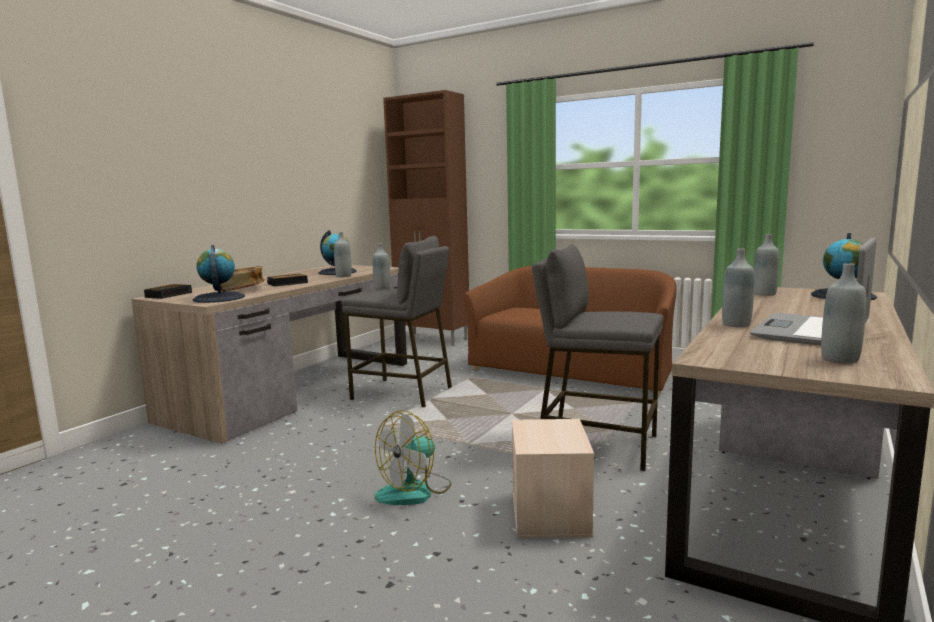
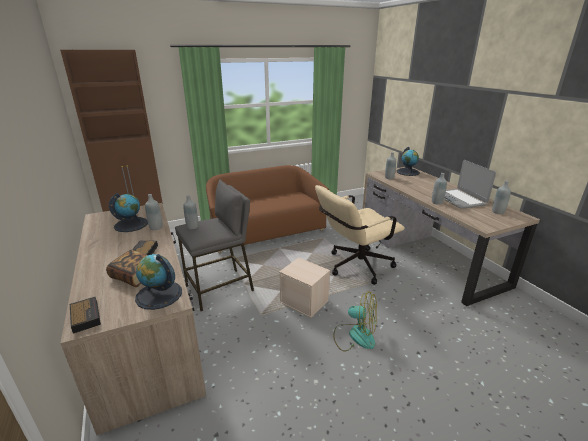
camera: 55 degrees left, 15 degrees up
fan [375,410,452,505] -> fan turned 60 degrees counterclockwise [333,291,377,352]
beige storage box [512,419,594,538] -> beige storage box moved to [279,258,330,318]
grey stool [532,244,664,471] -> beige office chair [315,185,405,285]

